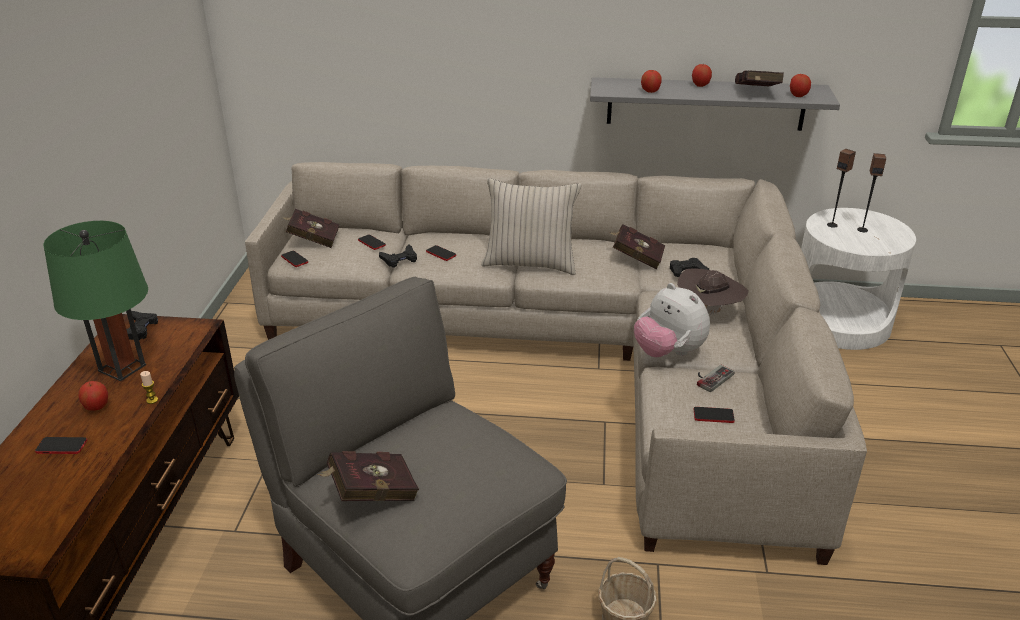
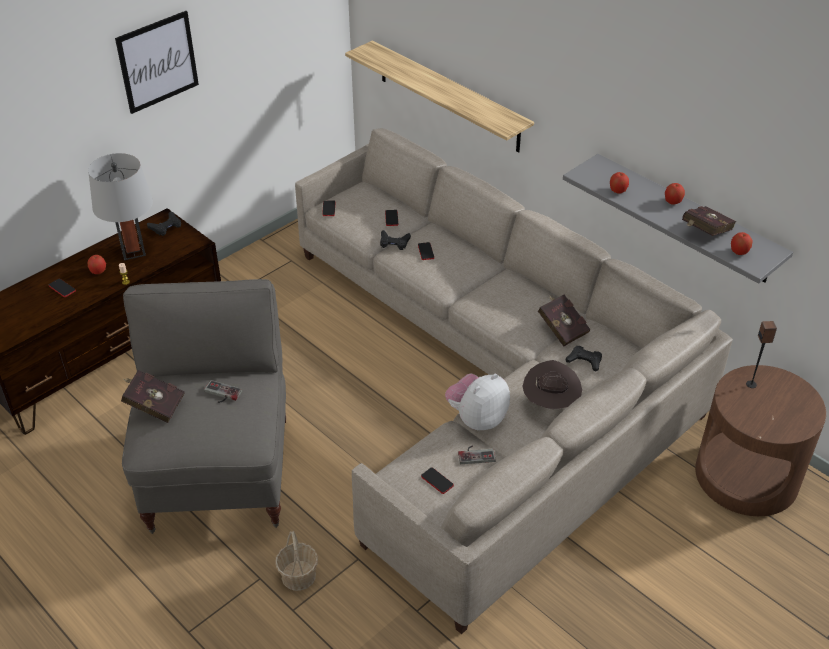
camera: 40 degrees right, 10 degrees up
green table lamp [43,221,148,381] -> grey table lamp [88,153,153,260]
red book [282,209,340,248] -> none
beige pillow [481,178,582,275] -> none
plush toy [634,283,710,357] -> plush toy turned 45 degrees clockwise [445,374,510,431]
white side table [801,208,916,350] -> brown side table [695,365,826,516]
speaker [857,153,886,232] -> none
none -> picture [115,11,199,114]
none -> game controller [204,380,242,403]
none -> shelf [345,41,534,153]

